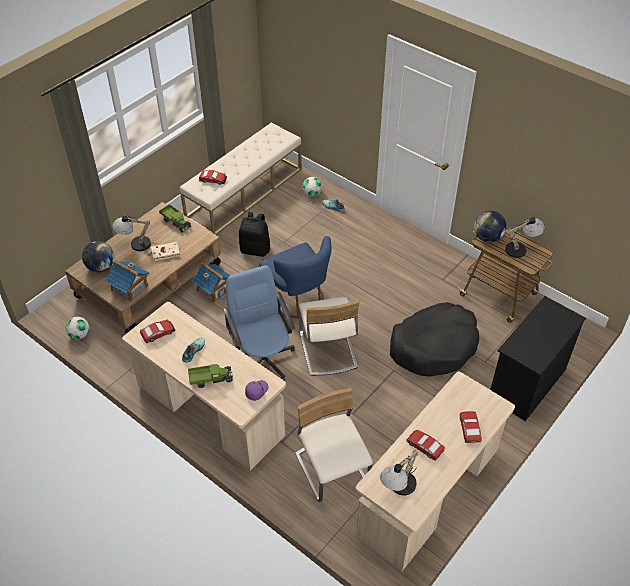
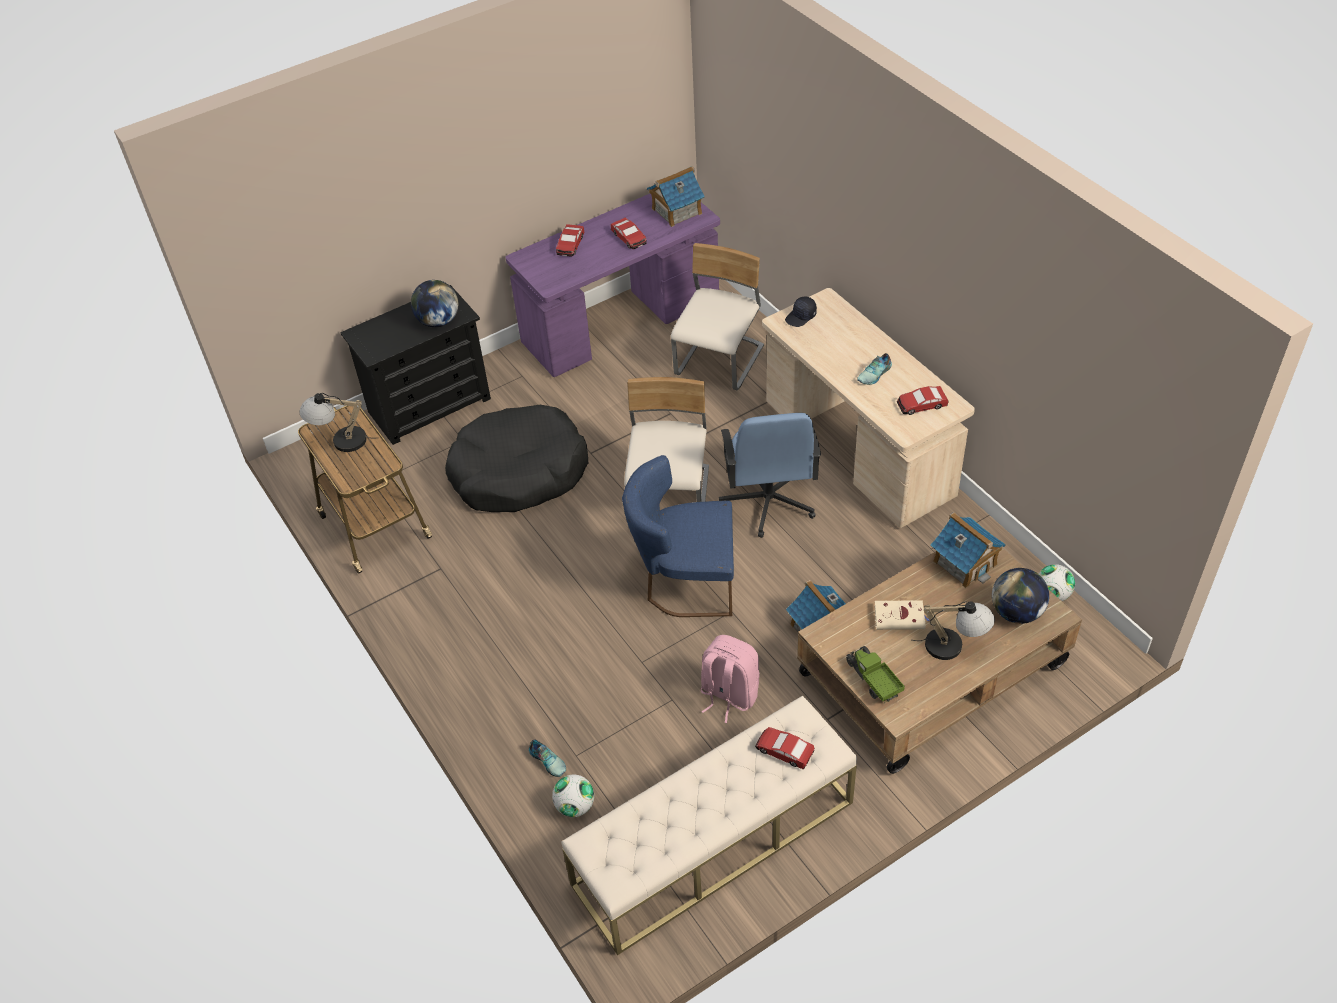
camera: 160 degrees left, 0 degrees up
toy truck [188,364,233,388] -> none
black backpack [239,212,270,257] -> pink backpack [701,635,760,723]
purple cap [245,380,269,401] -> black cap [785,297,817,327]
blue chair [259,236,332,319] -> blue chair turned 75 degrees counterclockwise [622,455,734,617]
beige chair [295,388,373,502] -> beige chair turned 150 degrees counterclockwise [671,243,764,390]
beige desk [355,371,515,571] -> purple desk [506,194,720,377]
table lamp [380,450,418,496] -> toy house [647,166,705,227]
globe [474,211,507,242] -> globe moved to [411,280,458,327]

